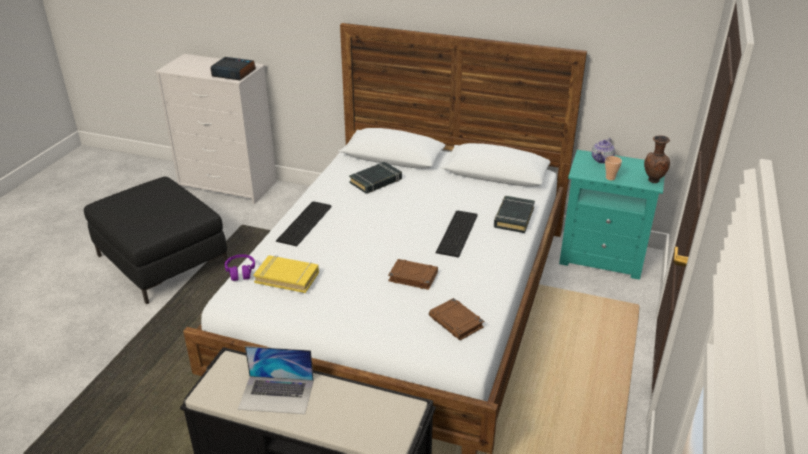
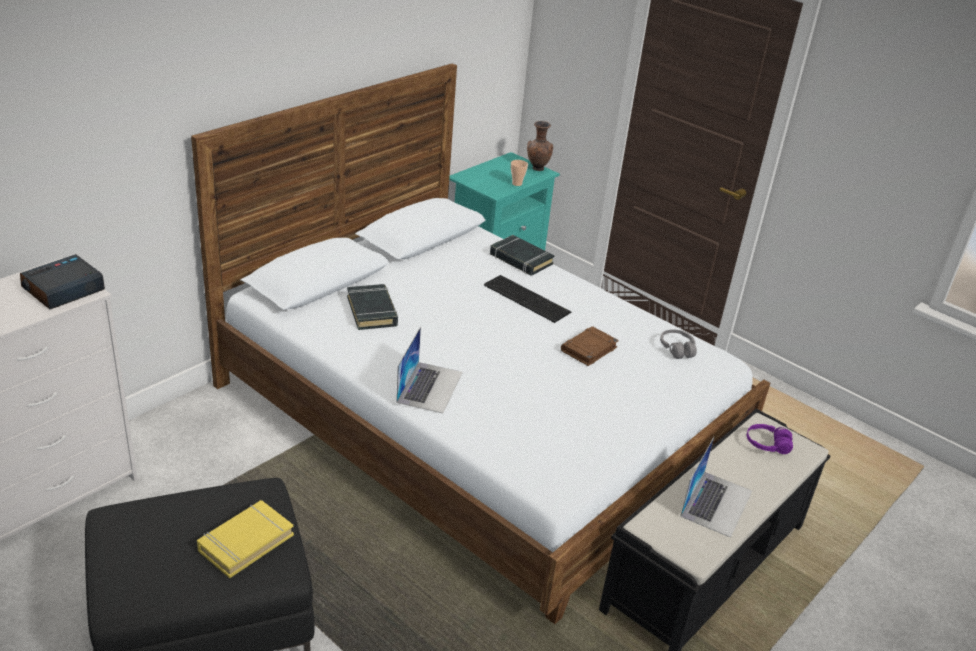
camera: 70 degrees left, 0 degrees up
purple headphones [225,254,255,281] -> purple headphones moved to [747,424,793,454]
yellow book [253,255,319,293] -> yellow book moved to [197,500,294,578]
keyboard [276,201,332,246] -> laptop [396,327,463,413]
brown book [429,298,484,341] -> grey headphones [660,329,697,359]
teapot [592,138,615,164] -> none

